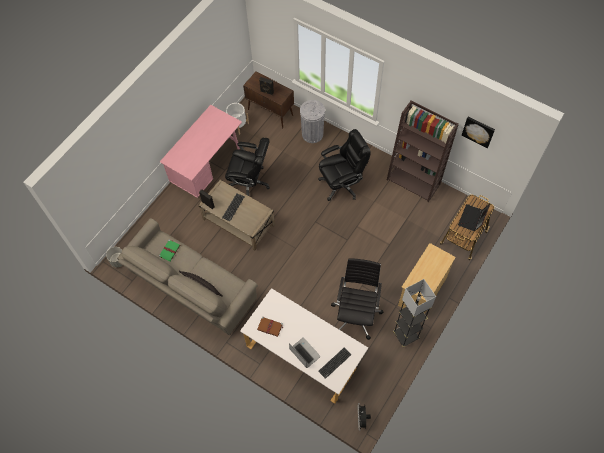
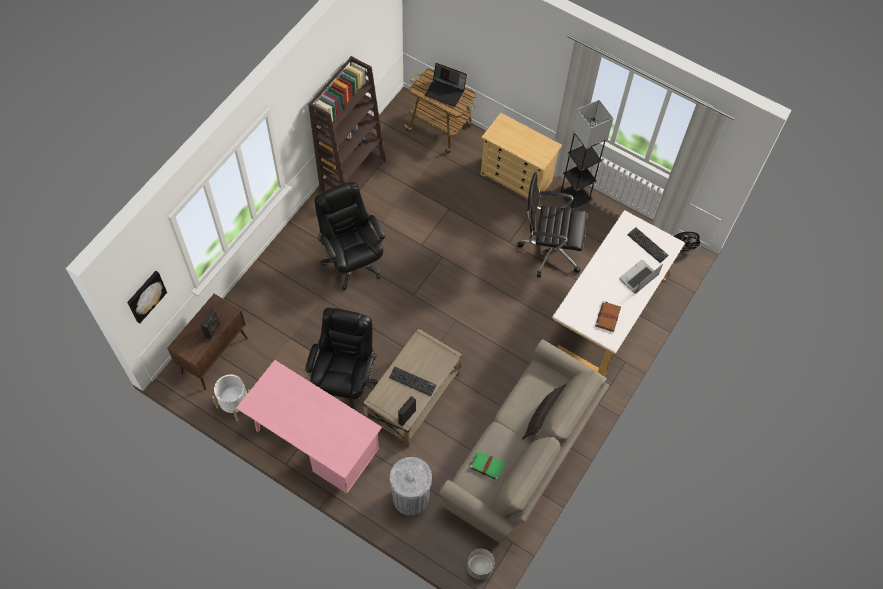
camera: 95 degrees left, 0 degrees up
grey trash can [300,100,325,143] -> grey trash can moved to [390,457,432,516]
picture [462,116,495,148] -> picture moved to [127,271,167,323]

